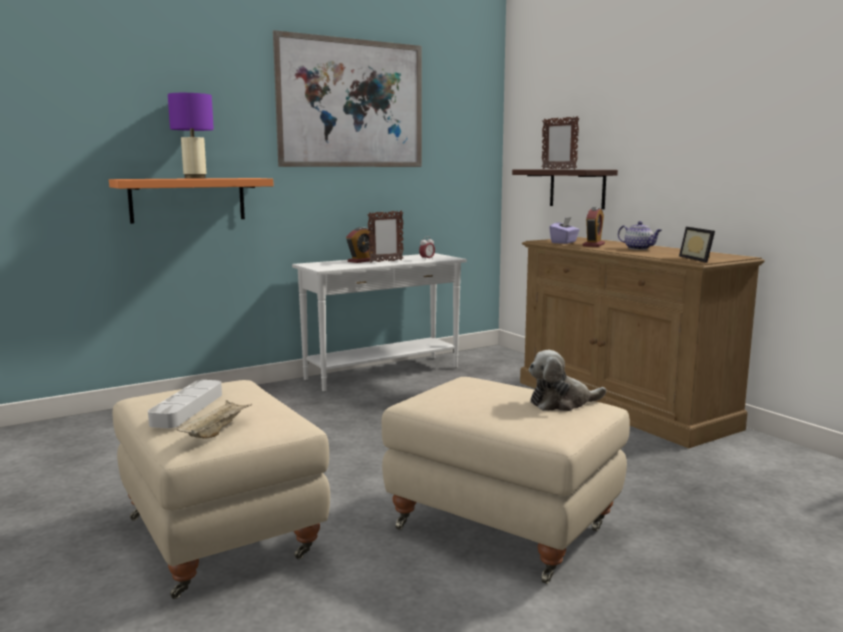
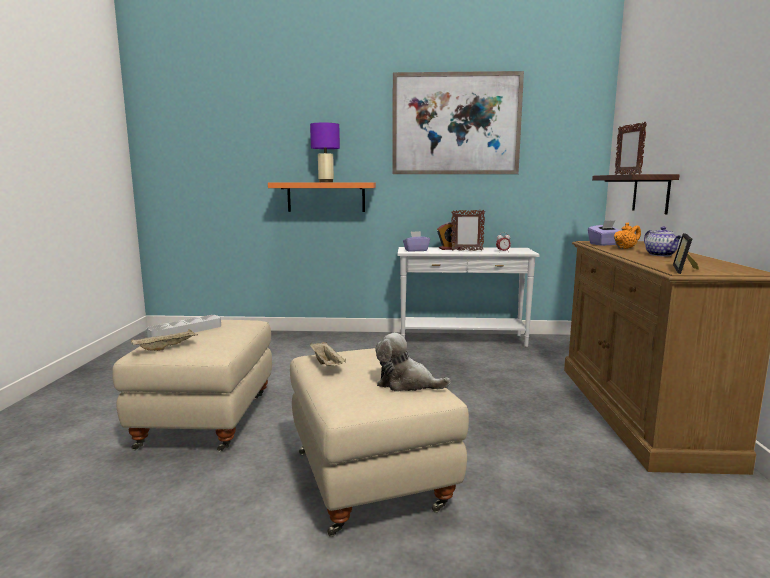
camera: 35 degrees right, 0 degrees up
alarm clock [583,207,605,247] -> orange teapot [614,223,641,249]
none -> beige tray [310,342,346,366]
none -> purple tissue box [403,231,430,252]

